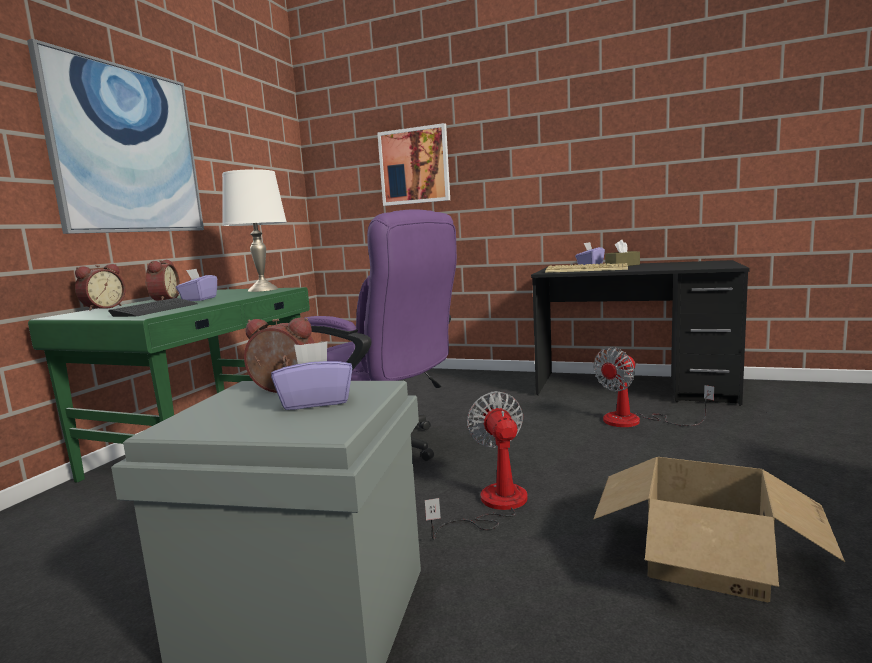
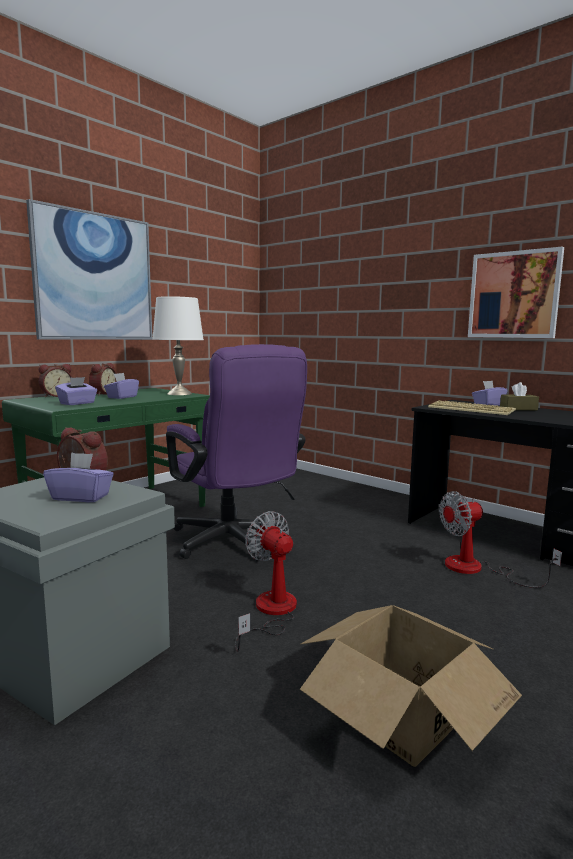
camera: 20 degrees right, 0 degrees up
keyboard [108,298,198,317] -> purple tissue box [55,377,97,405]
picture [377,123,450,206] -> picture moved to [468,246,564,338]
fan [425,391,528,540] -> fan turned 45 degrees counterclockwise [235,511,297,652]

